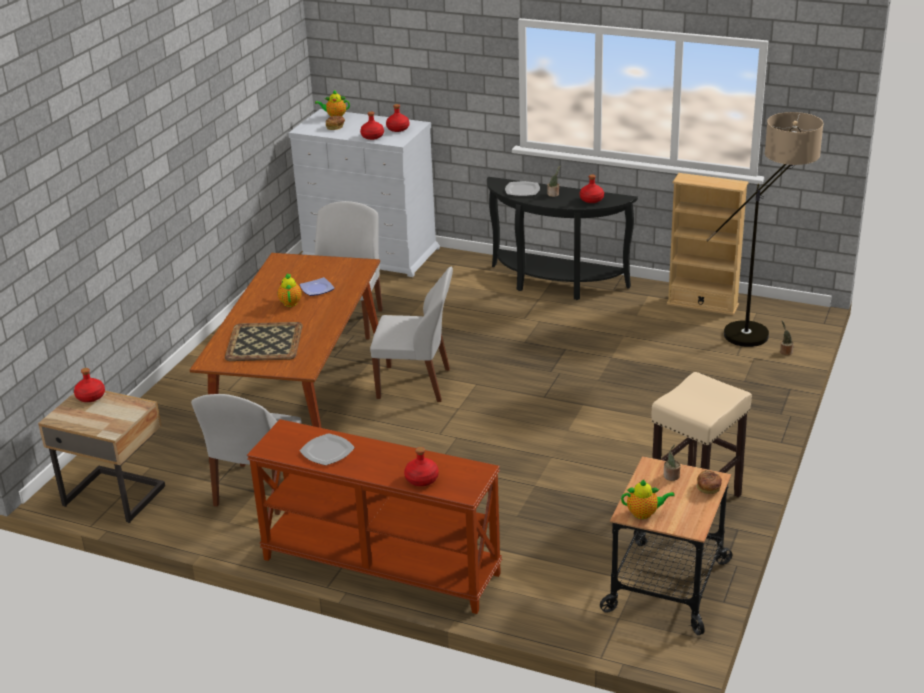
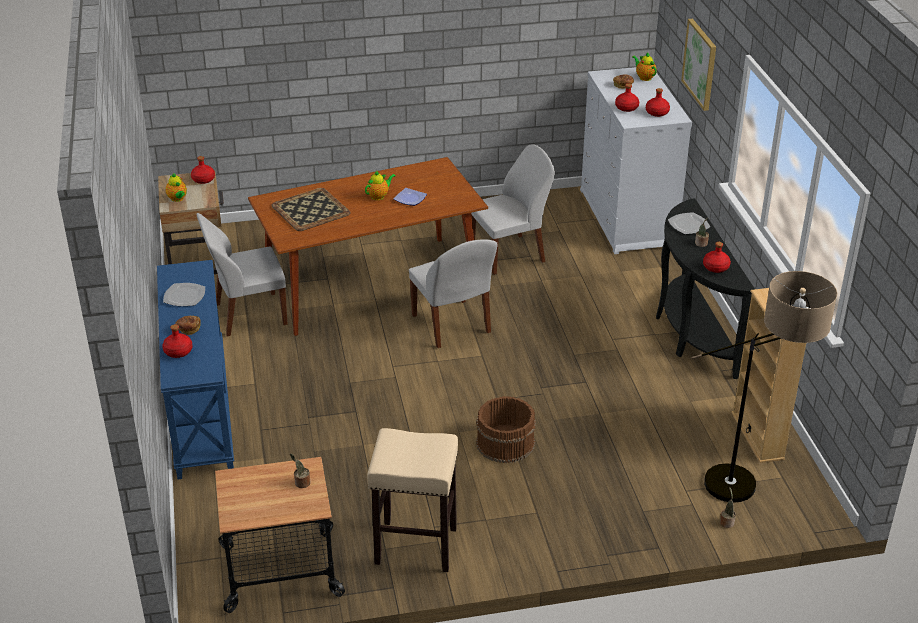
camera: 55 degrees right, 5 degrees up
brown console table [247,419,502,614] -> blue console table [157,260,234,480]
teapot [621,479,675,519] -> teapot moved to [165,173,187,202]
bread [696,470,722,494] -> bread moved to [175,316,201,335]
none -> brown bucket [476,396,536,463]
none -> picture [681,19,716,111]

